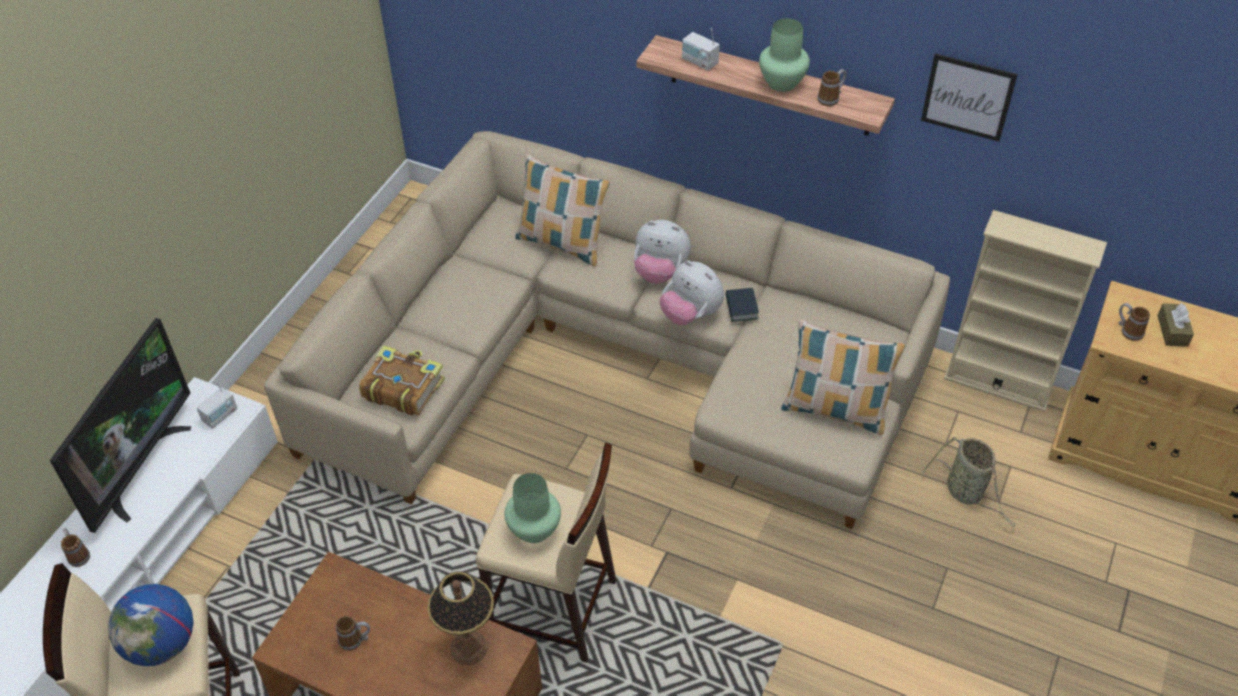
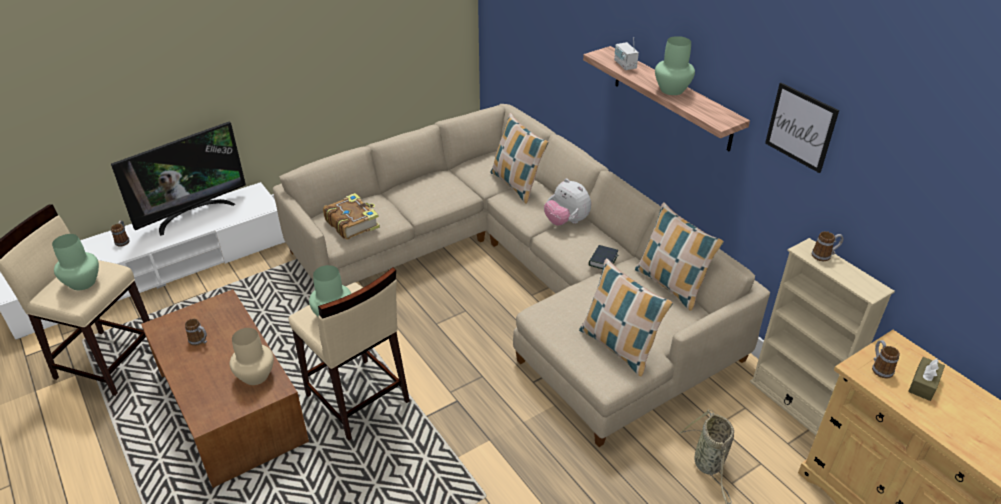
camera: 30 degrees right, 10 degrees down
globe [108,584,194,666] -> green vase [52,234,99,290]
radio [196,381,237,429] -> none
table lamp [427,571,494,665] -> beige vase [230,328,274,385]
plush toy [660,260,724,325] -> none
mug [818,69,847,106] -> mug moved to [811,231,844,261]
none -> pillow [635,202,724,311]

